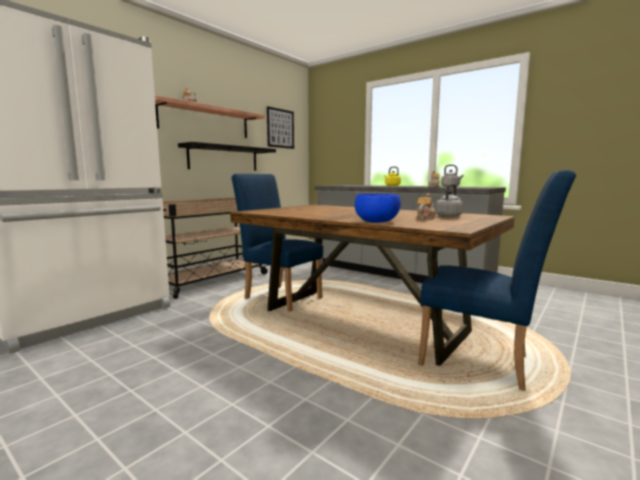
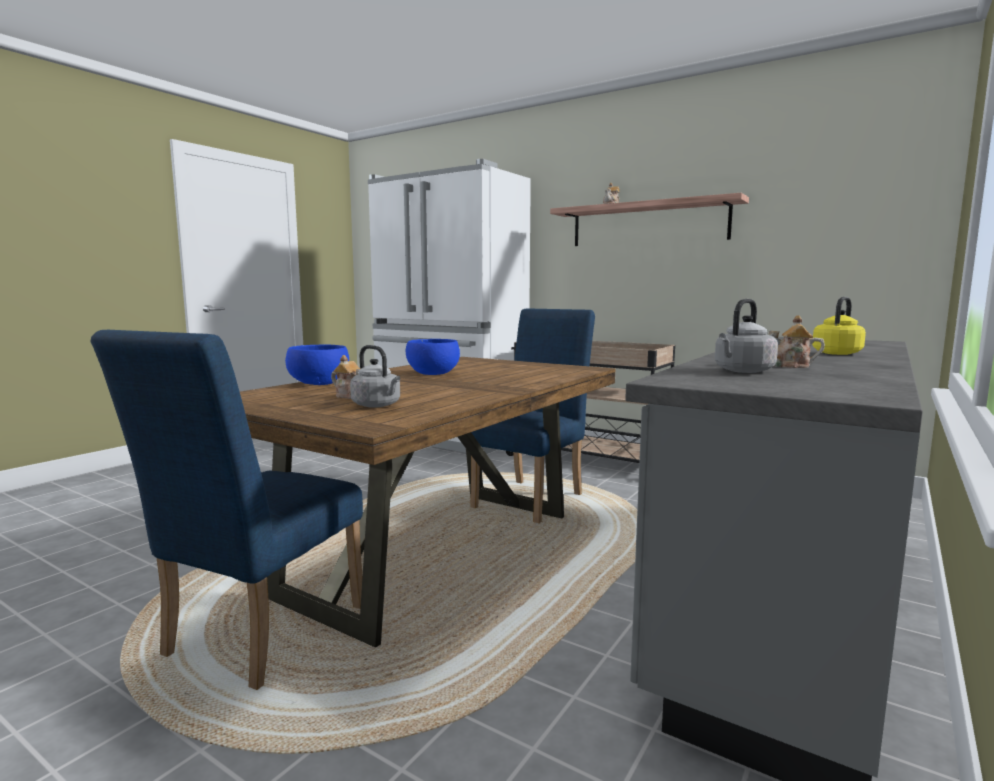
camera: 85 degrees right, 0 degrees up
black shelf [178,142,276,171] -> none
picture [267,106,294,149] -> none
none -> blue bowl [406,339,460,375]

